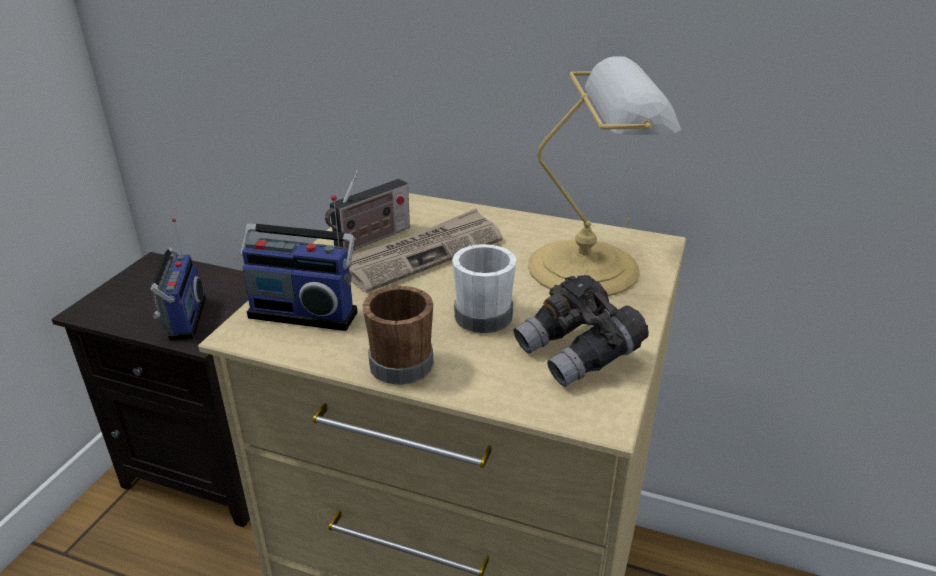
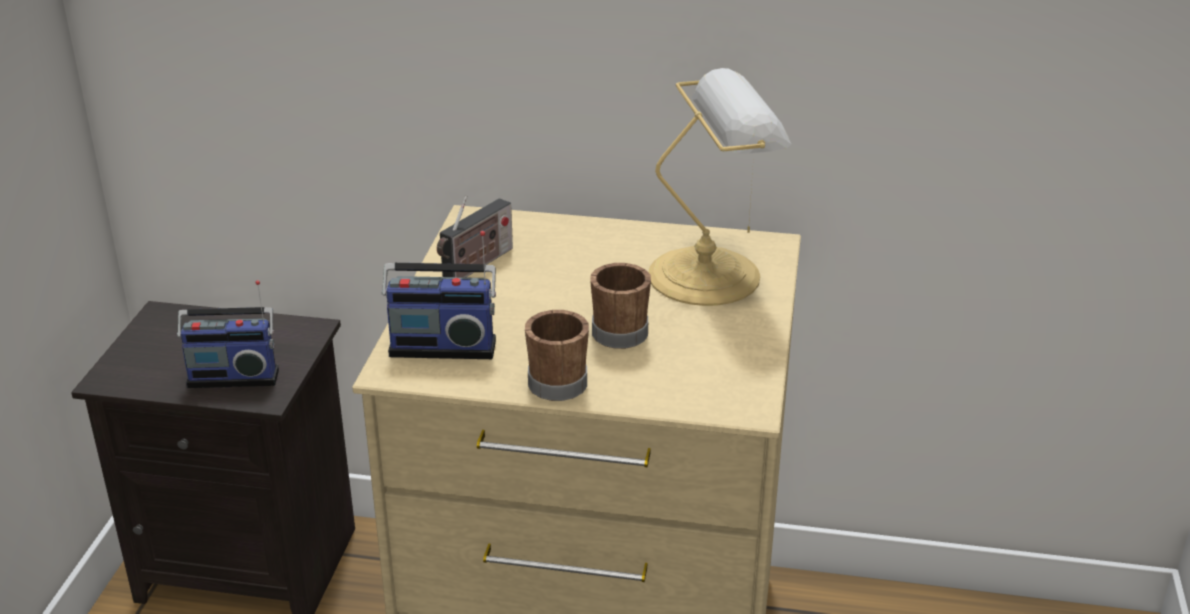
camera: 10 degrees left, 0 degrees up
radio [150,218,206,340] -> radio turned 105 degrees clockwise [177,280,279,388]
newspaper [349,209,503,293] -> none
white mug [452,244,517,334] -> brown mug [590,263,651,349]
grey binoculars [513,275,649,387] -> none

